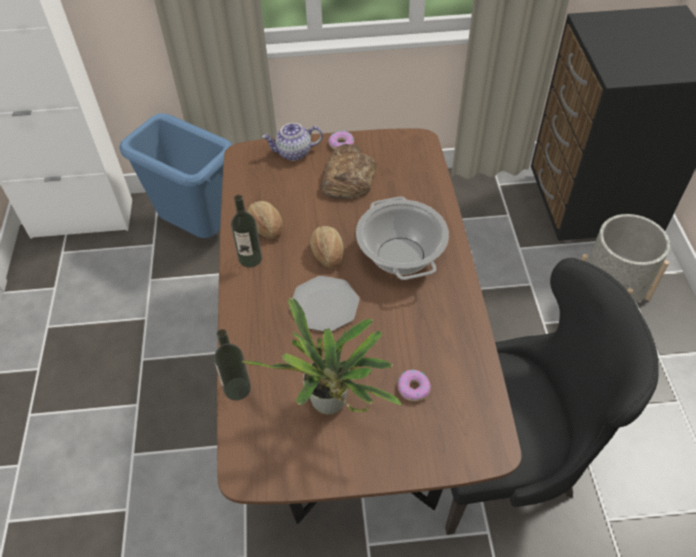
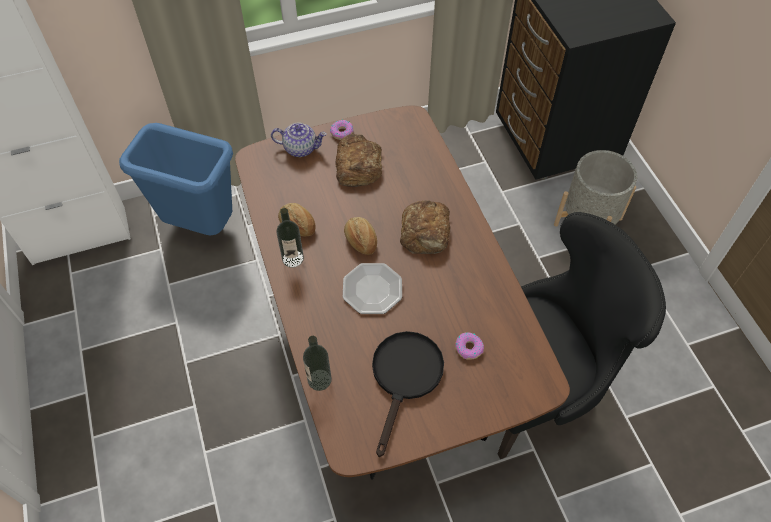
camera: 15 degrees left, 5 degrees up
potted plant [242,298,402,415] -> black frying pan [372,331,444,457]
teapot [262,123,323,161] -> teapot turned 150 degrees counterclockwise [271,122,327,157]
cooking pot [356,197,449,280] -> bread [400,200,450,254]

